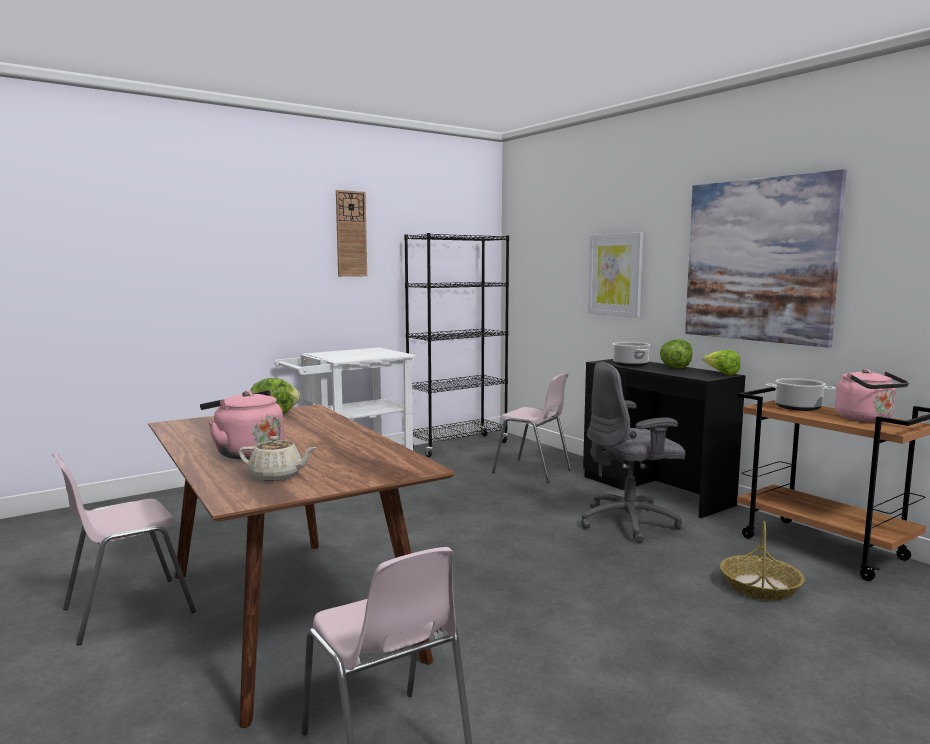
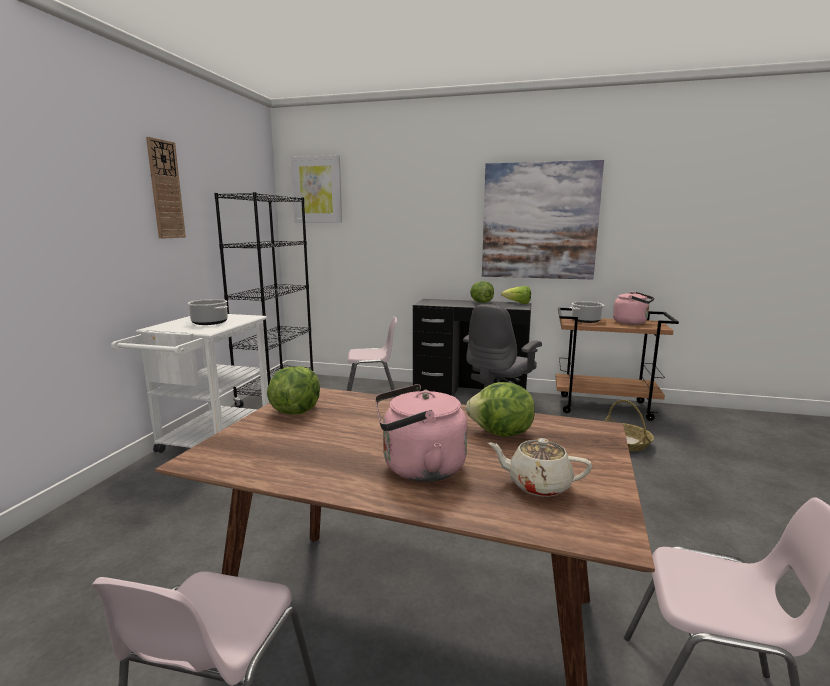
camera: 40 degrees left, 5 degrees up
beige teapot [239,436,317,481] -> beige teapot turned 135 degrees counterclockwise [488,438,592,497]
picture [588,233,643,317] -> picture moved to [291,155,342,222]
cooking pot [613,342,650,367] -> cooking pot moved to [188,299,228,325]
none -> lettuce [466,382,535,437]

